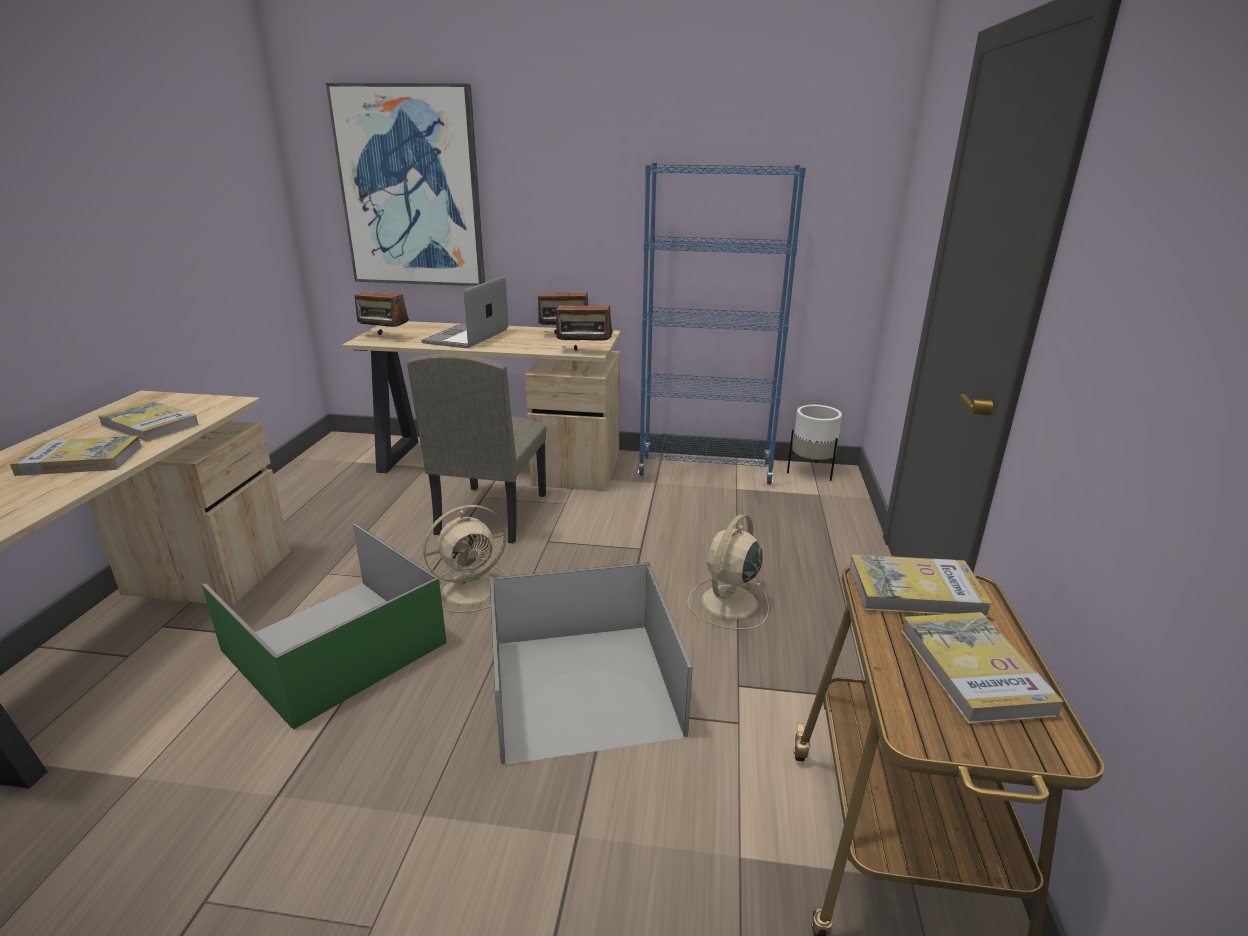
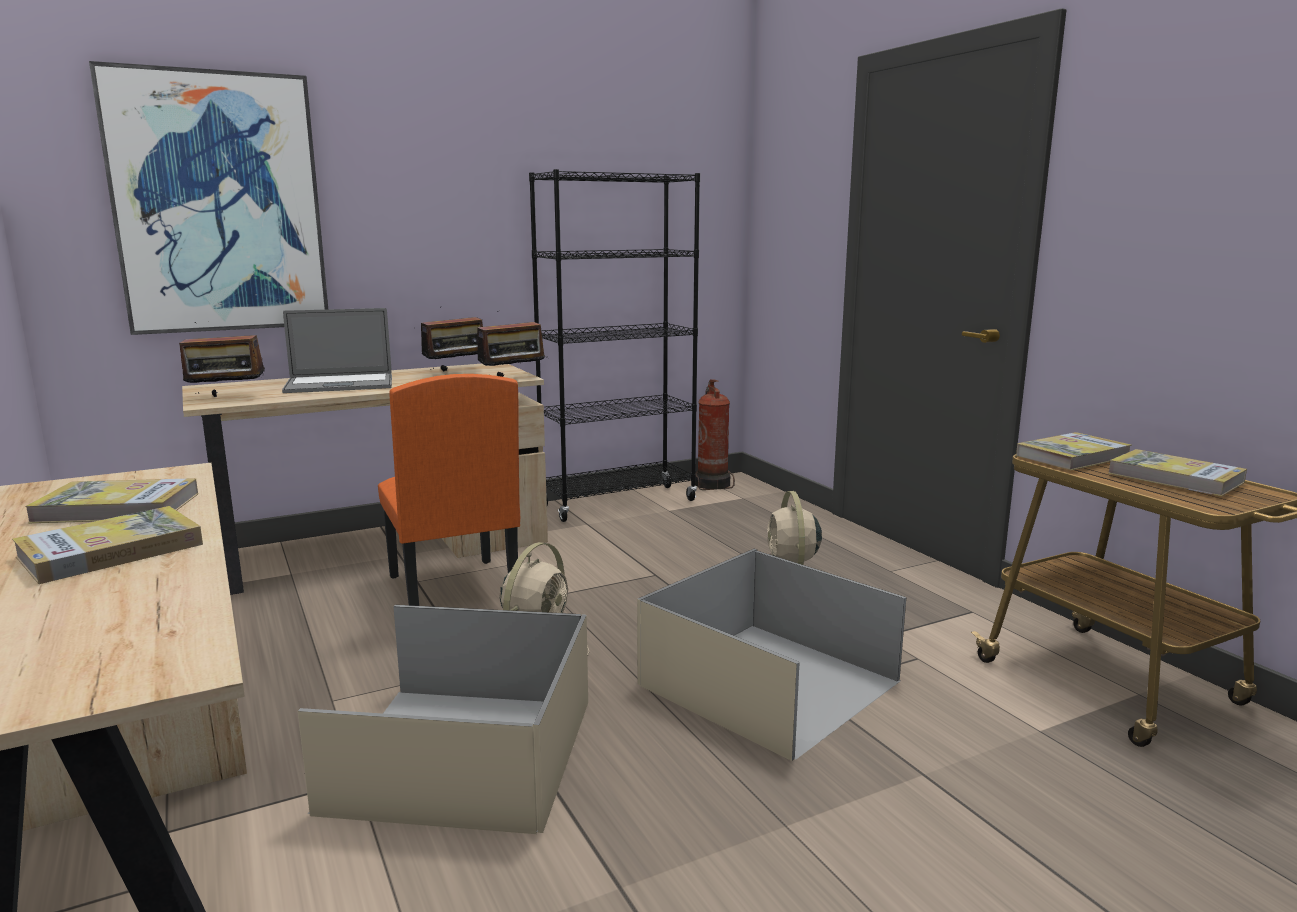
camera: 35 degrees left, 10 degrees down
green storage box [202,524,447,729] -> beige storage box [298,605,588,834]
beige chair [407,354,546,544] -> orange chair [378,374,520,606]
laptop [421,276,509,348] -> laptop turned 90 degrees counterclockwise [282,308,392,393]
blue bookcase [638,163,806,485] -> black bookcase [529,169,700,522]
white planter [787,405,842,481] -> fire extinguisher [695,379,735,490]

